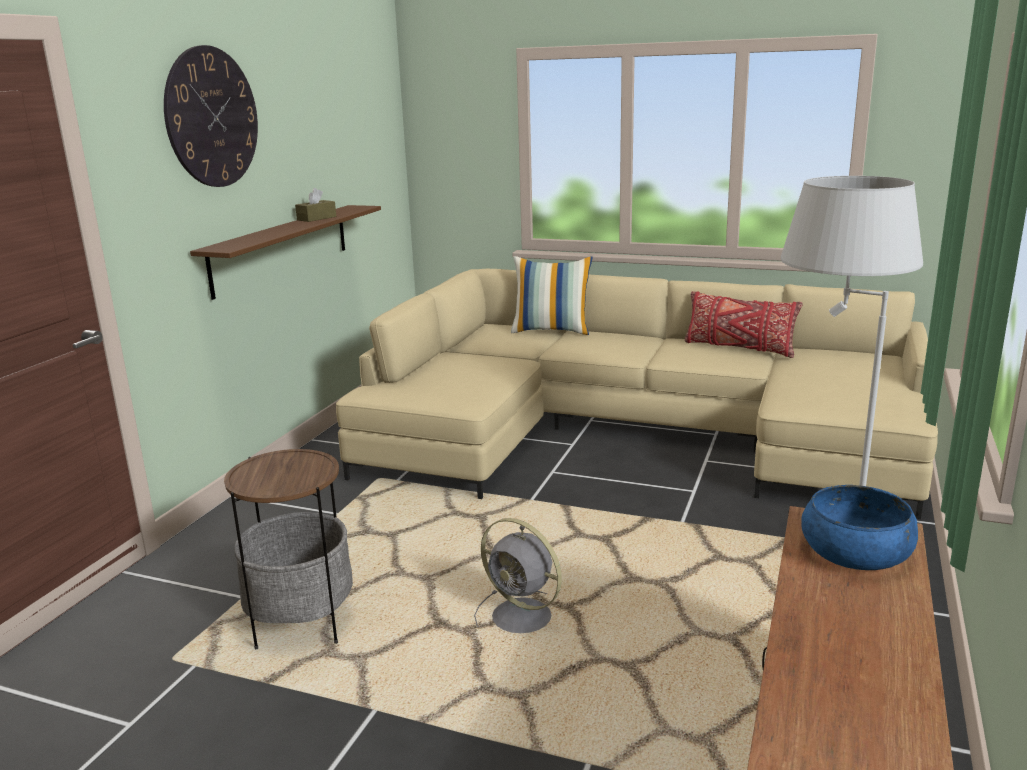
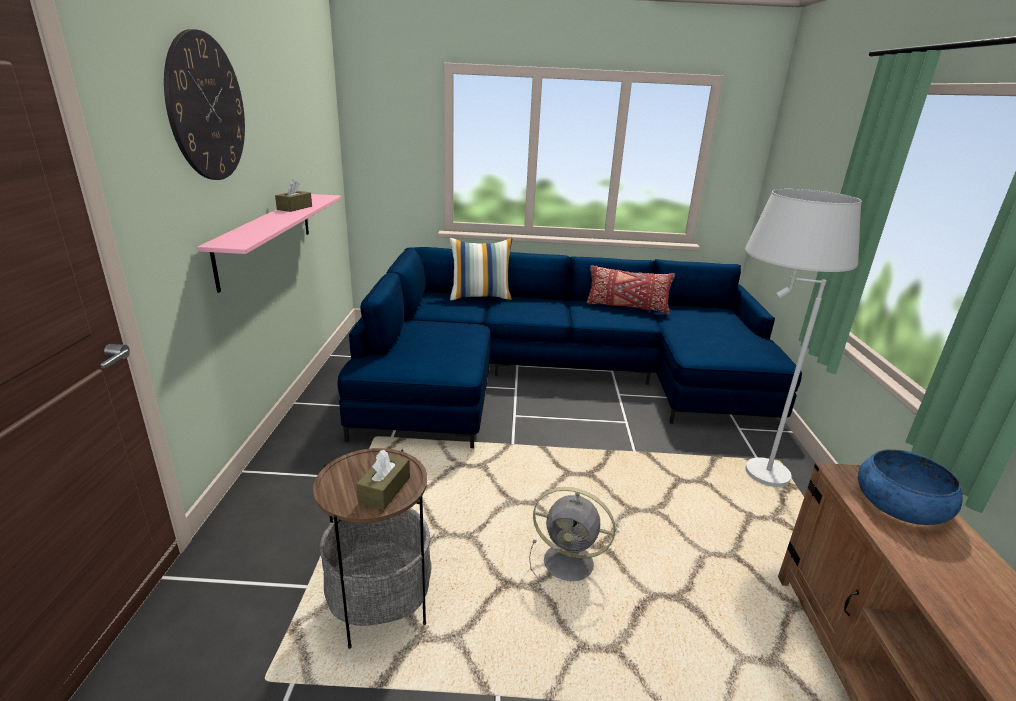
camera: 20 degrees left, 5 degrees up
brown shelf [190,205,381,300] -> pink shelf [197,194,341,293]
beige sofa [336,269,938,519] -> blue sofa [338,247,802,448]
none -> brown tissue box [356,450,410,510]

